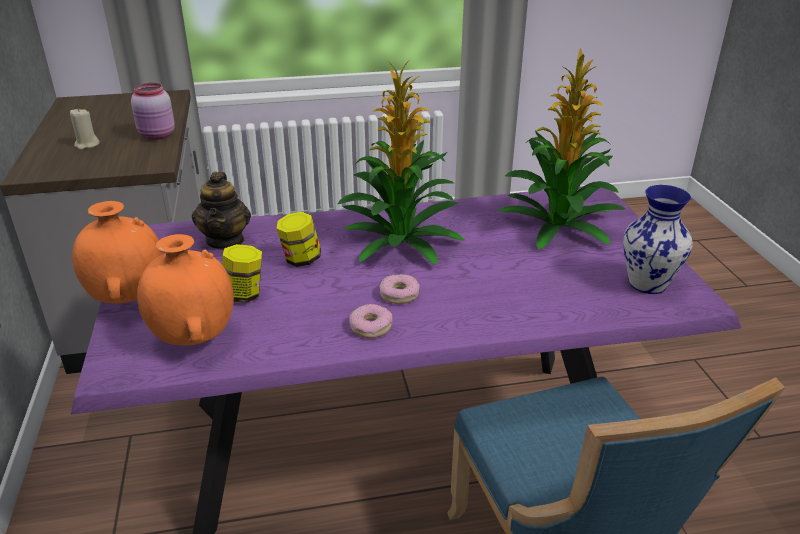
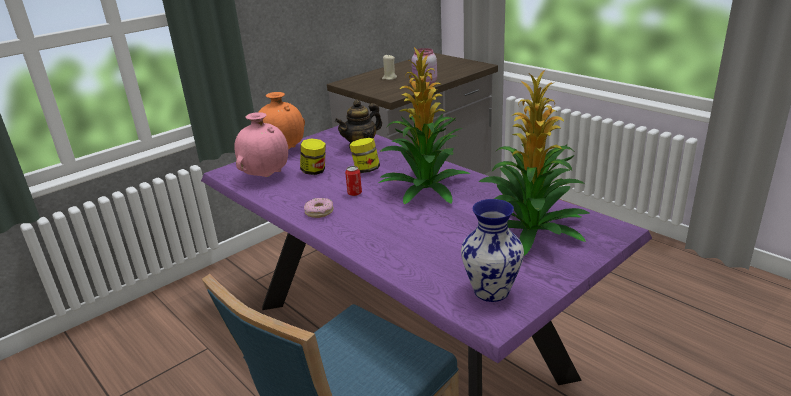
camera: 60 degrees right, 5 degrees down
orange vase [137,234,234,345] -> pink vase [234,112,288,177]
donut [379,274,420,304] -> none
none -> can [345,166,362,196]

